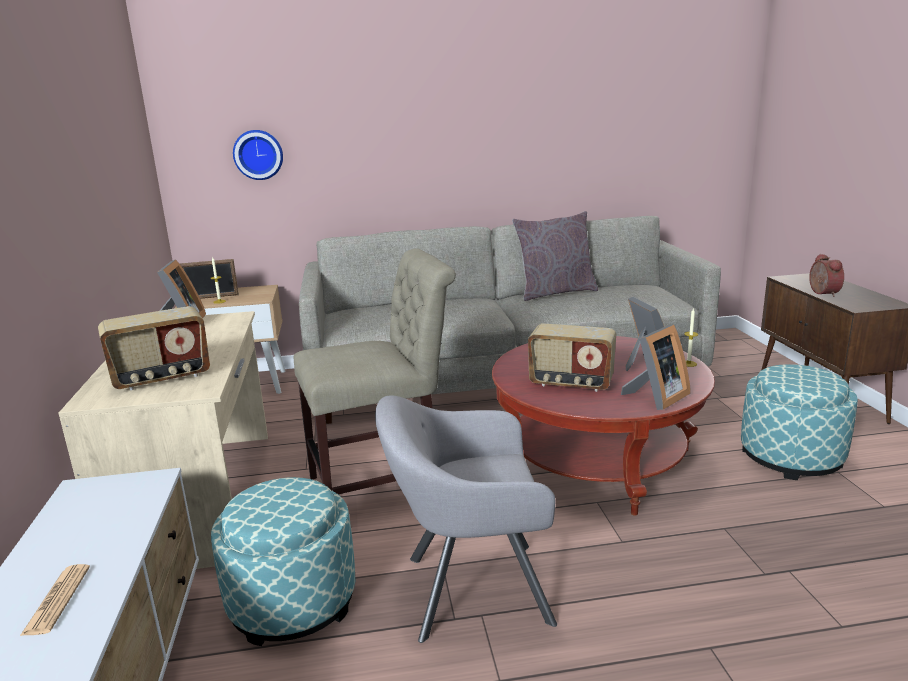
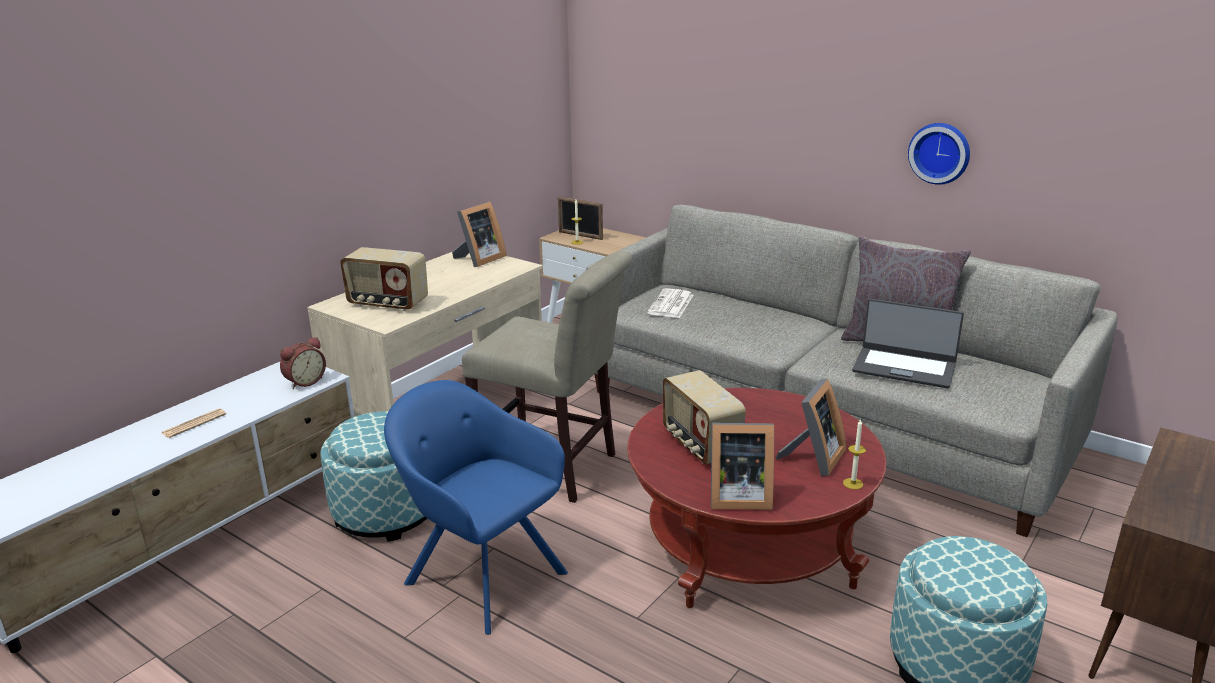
camera: 45 degrees right, 5 degrees up
wall clock [233,130,283,180] -> wall clock moved to [908,123,970,185]
grey armchair [375,395,557,643] -> blue armchair [384,380,568,635]
alarm clock [809,254,844,297] -> alarm clock moved to [280,337,326,389]
none -> newspaper [647,288,693,318]
none -> laptop [852,299,964,388]

